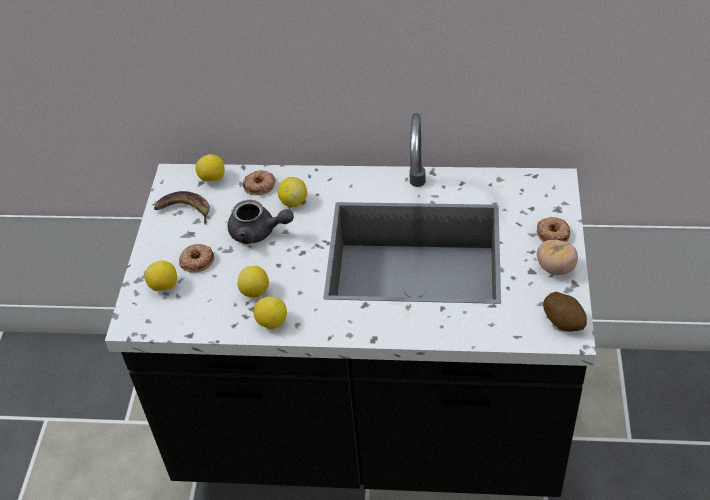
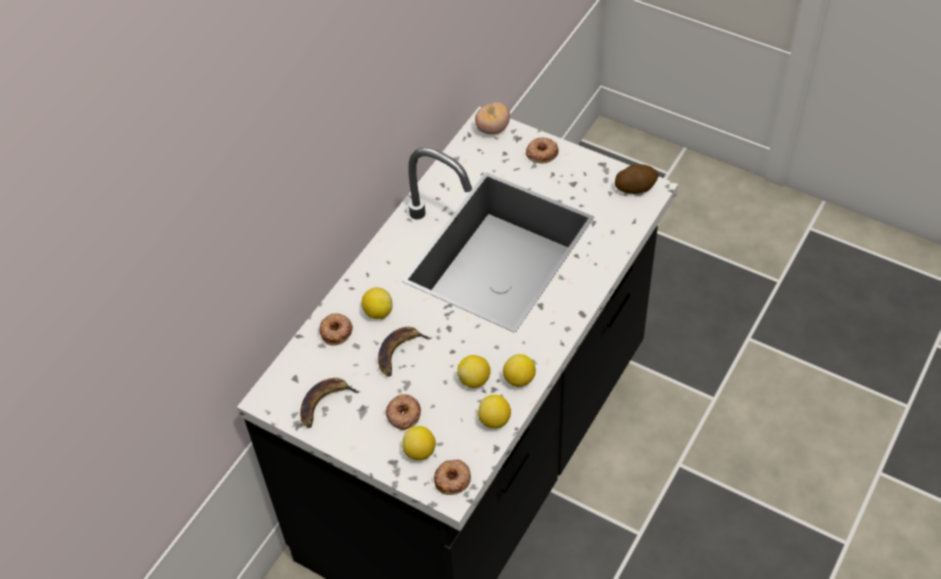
camera: 65 degrees left, 5 degrees up
lemon [195,154,225,181] -> lemon moved to [478,395,511,428]
grey teapot [227,200,294,244] -> banana [378,327,431,377]
tomato [537,240,578,275] -> tomato moved to [475,102,510,134]
none -> donut [434,460,471,495]

